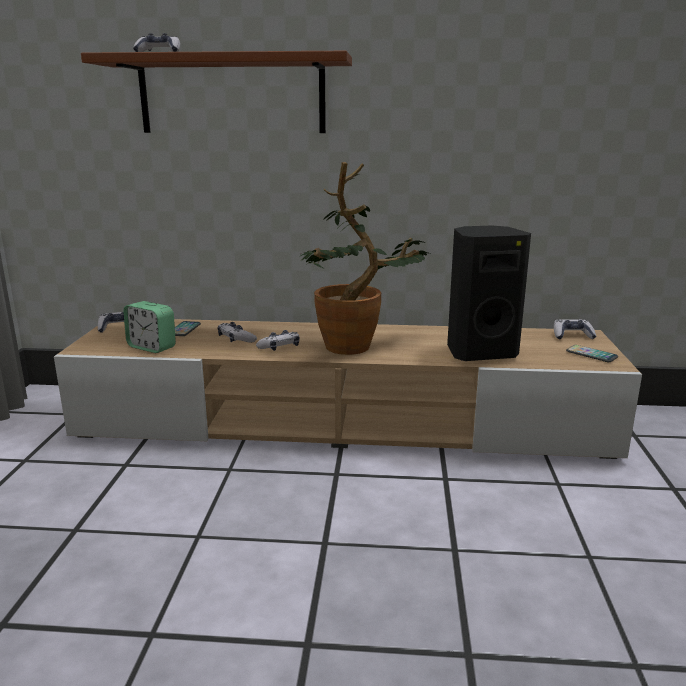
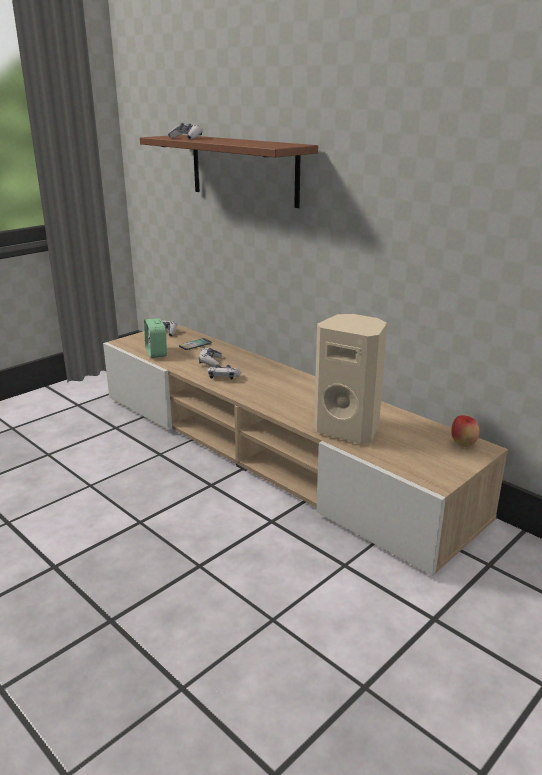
camera: 40 degrees right, 5 degrees up
potted plant [301,162,430,355] -> none
black speaker [447,226,531,361] -> beige speaker [314,314,387,444]
game controller [554,319,597,339] -> apple [451,415,480,447]
phone [566,345,618,362] -> none

